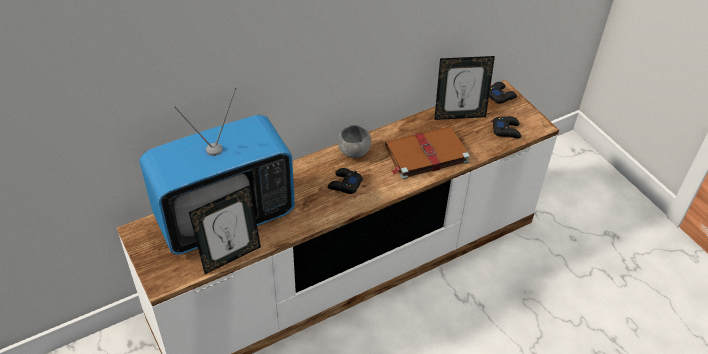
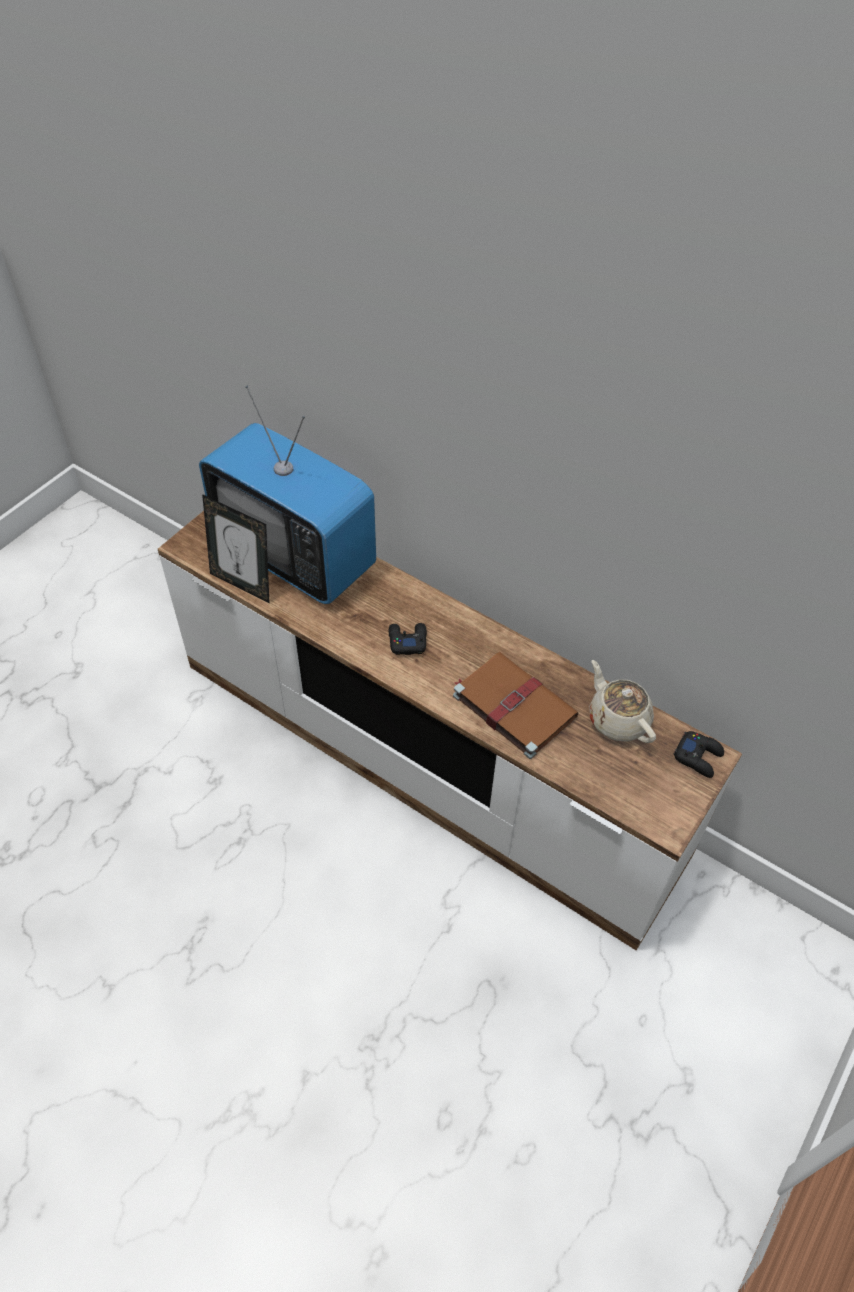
camera: 65 degrees right, 5 degrees up
grey bowl [338,125,371,158] -> none
picture frame [434,56,495,120] -> beige teapot [589,660,656,743]
black game controller [493,116,521,138] -> none

